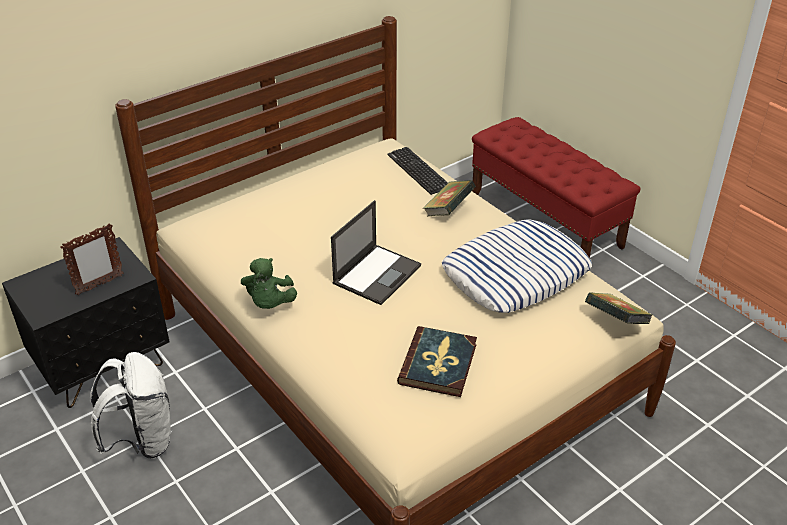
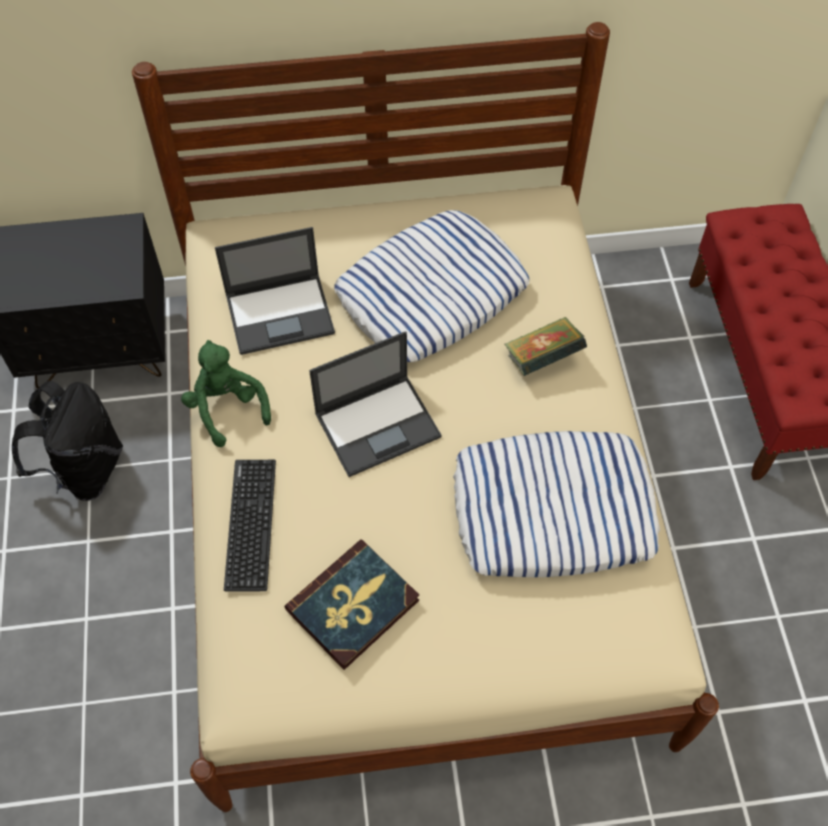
camera: 30 degrees right, 20 degrees up
picture frame [60,223,124,295] -> none
white backpack [90,352,173,459] -> black backpack [12,381,123,501]
green plush toy [241,258,297,309] -> green plush toy turned 120 degrees clockwise [181,340,271,447]
keyboard [387,147,448,195] -> keyboard moved to [224,460,276,592]
book [585,292,652,324] -> none
none -> laptop [215,227,335,355]
none -> pillow [334,210,529,362]

